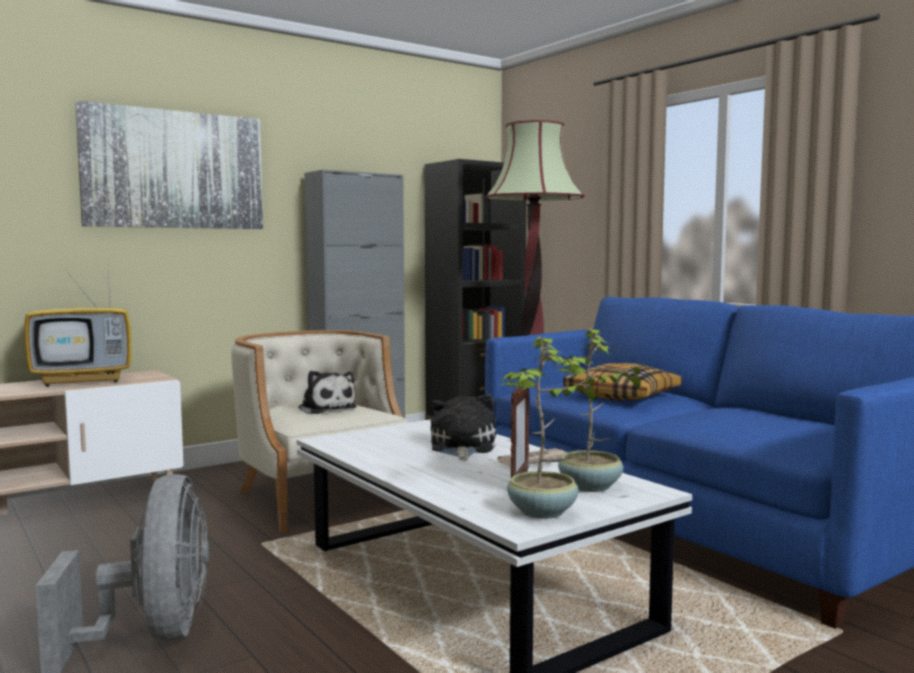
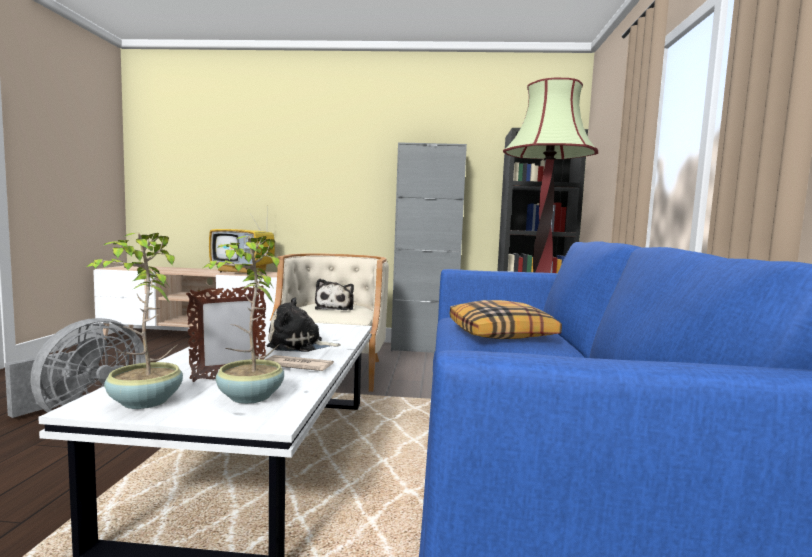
camera: 40 degrees right, 0 degrees up
picture [75,101,263,229] -> none
plush toy [431,394,496,460] -> plush toy turned 135 degrees counterclockwise [267,298,341,352]

